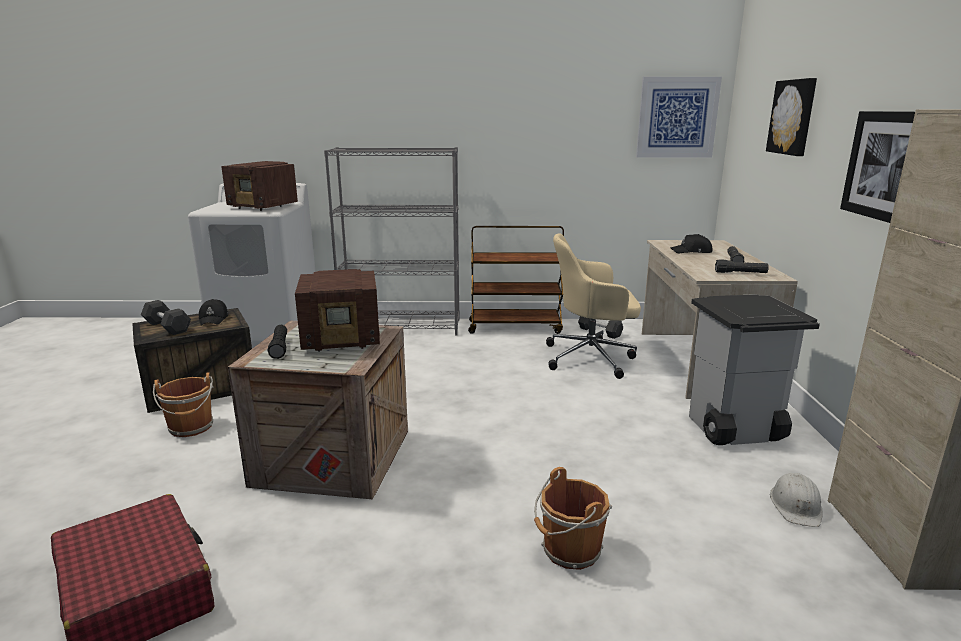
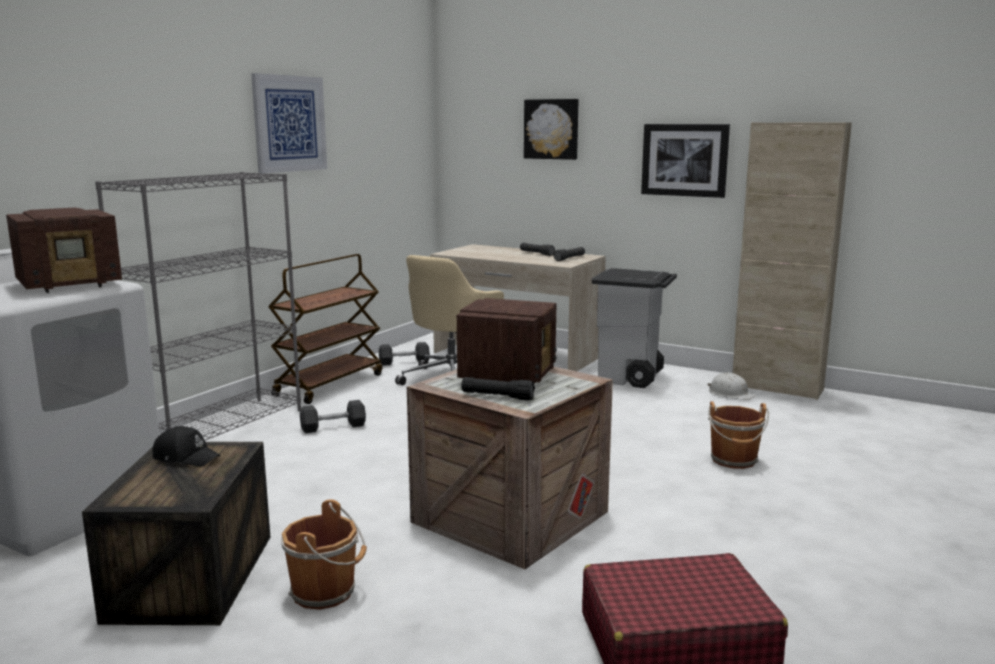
camera: 60 degrees left, 5 degrees down
grey dumbbell [141,300,191,335] -> grey dumbbell moved to [300,400,366,433]
picture [636,77,722,157] -> picture moved to [251,73,327,173]
black cap [670,234,712,253] -> none

